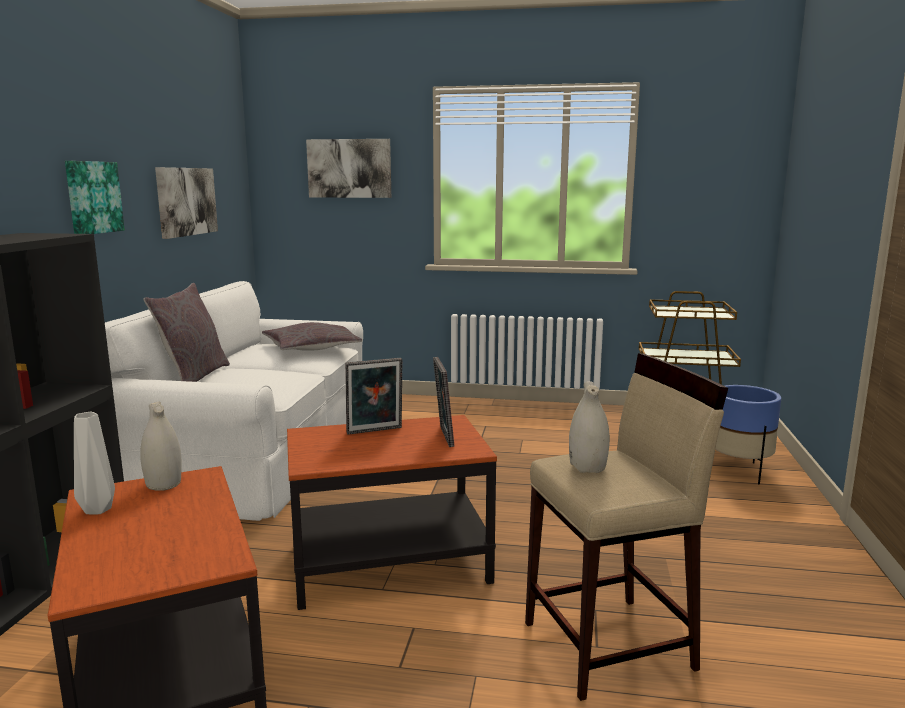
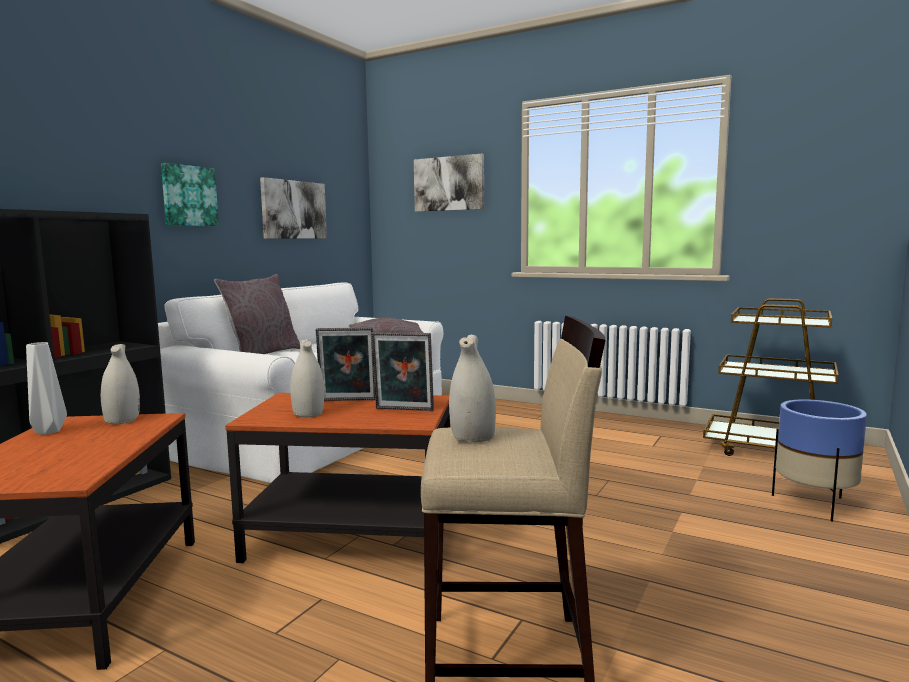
camera: 20 degrees right, 5 degrees down
picture frame [433,357,454,447] -> picture frame turned 90 degrees counterclockwise [371,332,434,411]
none -> white vase [290,339,324,417]

